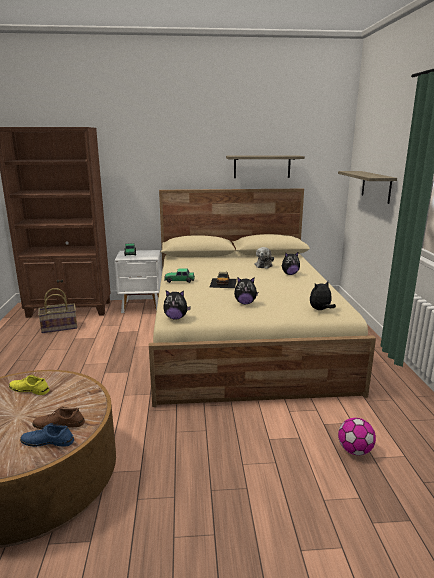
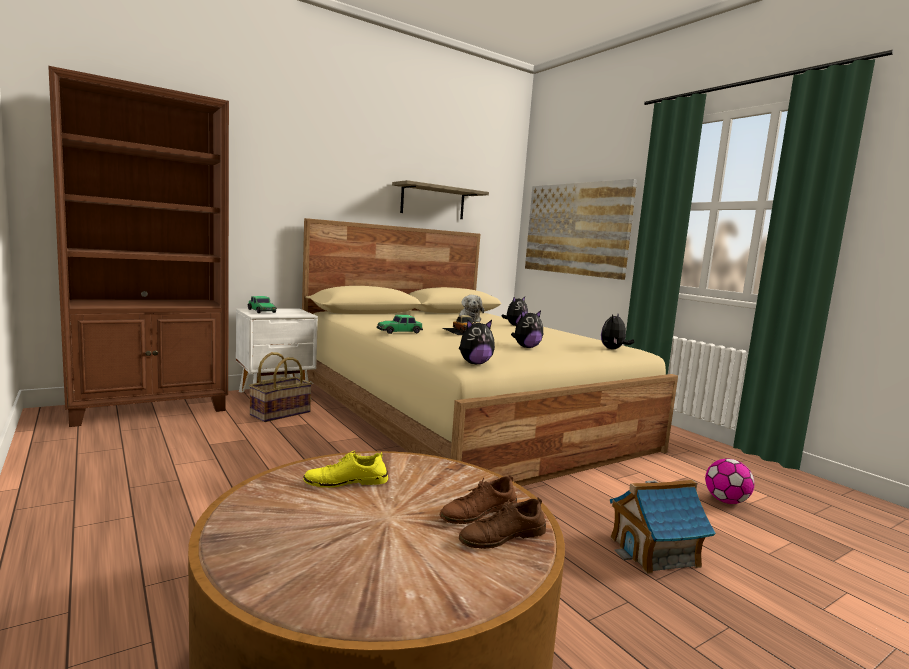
camera: 30 degrees left, 10 degrees down
blue shoe [20,423,74,447] -> brown shoe [459,497,546,549]
basket [38,288,77,333] -> basket moved to [249,352,312,422]
shelf [338,171,397,204] -> picture [525,179,637,280]
none -> toy house [610,480,716,574]

